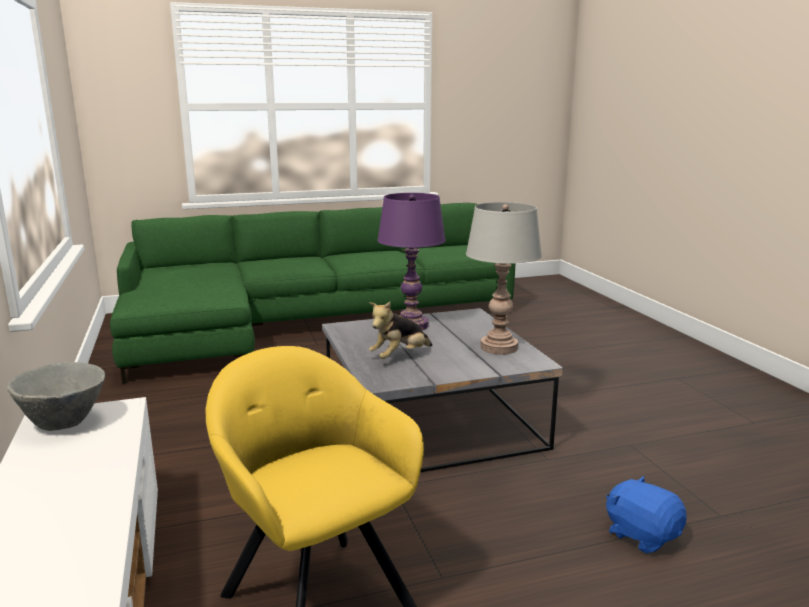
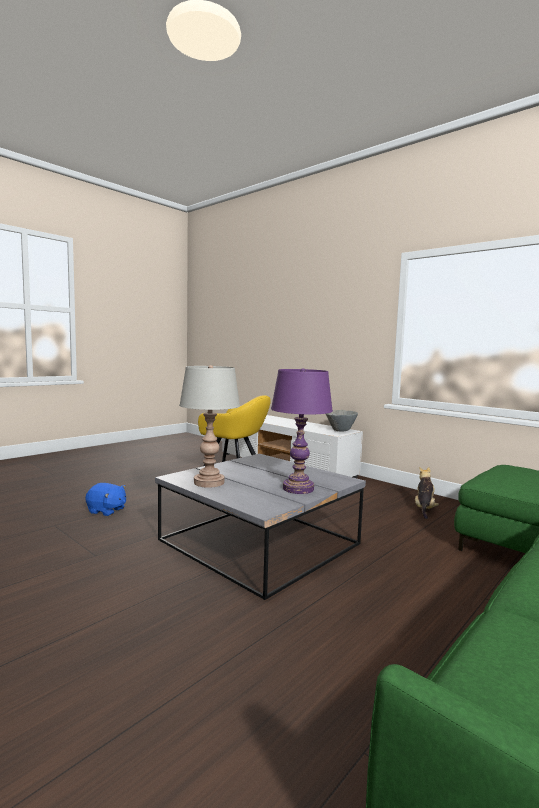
camera: 150 degrees right, 10 degrees down
plush toy [369,302,432,359] -> plush toy moved to [415,467,439,519]

